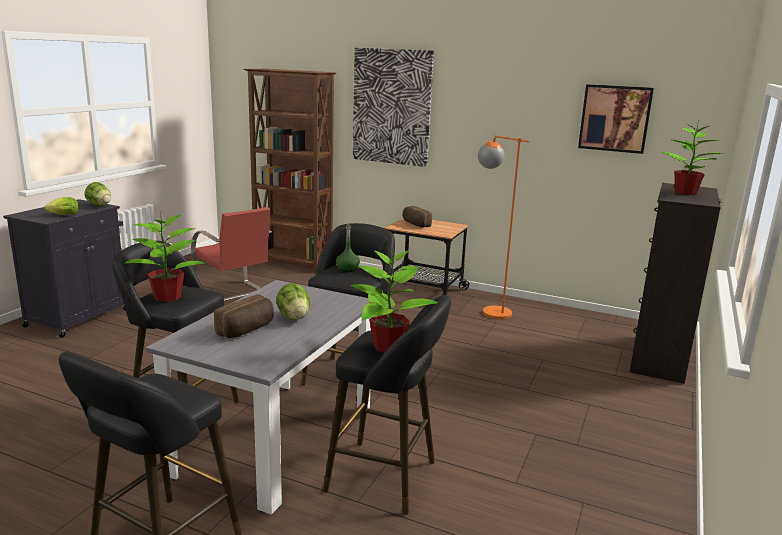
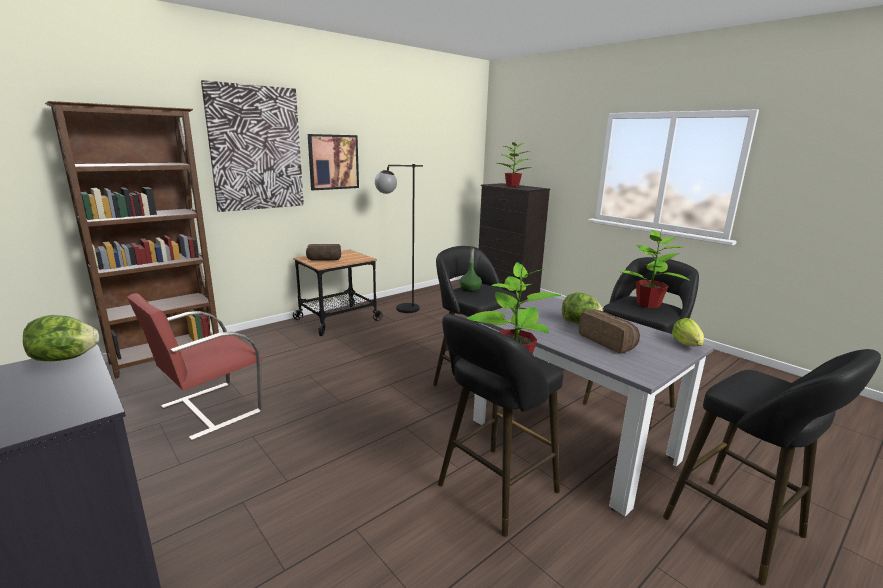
camera: 65 degrees left, 0 degrees up
lettuce [45,197,79,215] -> lettuce moved to [672,318,704,346]
red chair [191,207,272,301] -> red chair turned 150 degrees clockwise [127,293,263,441]
orange floor lamp [478,135,530,319] -> black floor lamp [375,164,423,313]
picture [578,84,654,154] -> picture moved to [308,134,359,190]

